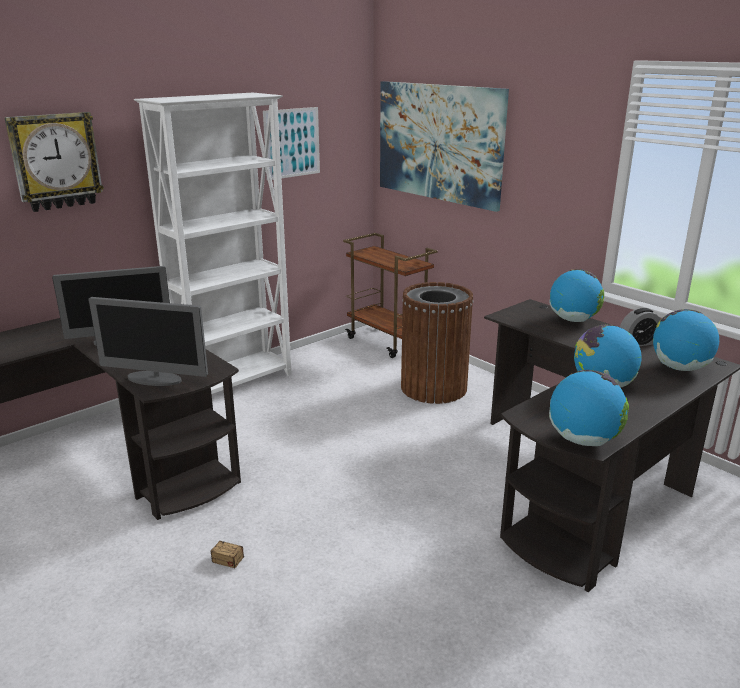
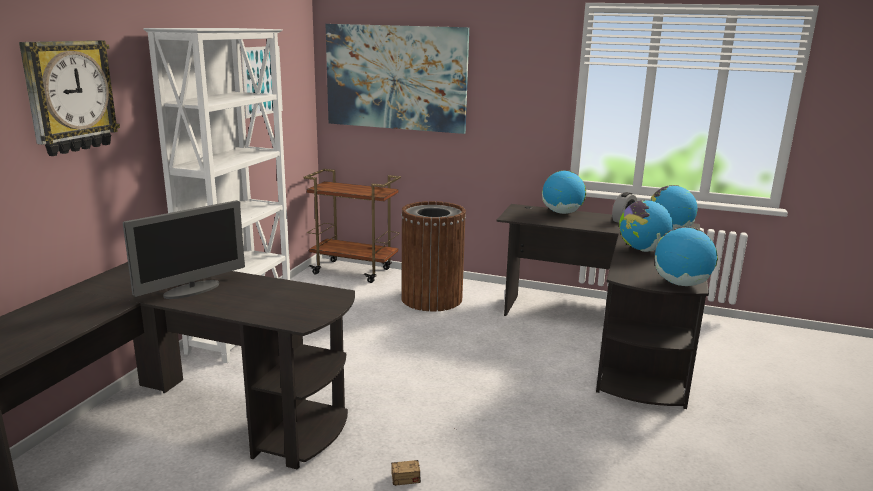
camera: 30 degrees left, 5 degrees down
monitor [88,297,208,386] -> none

